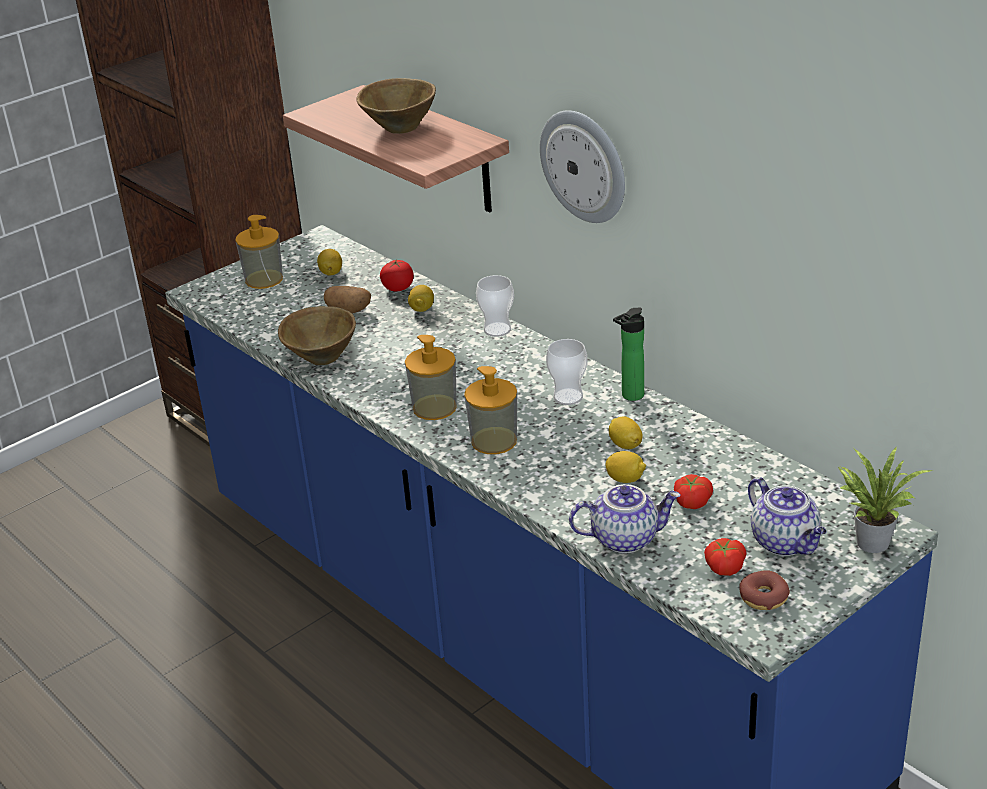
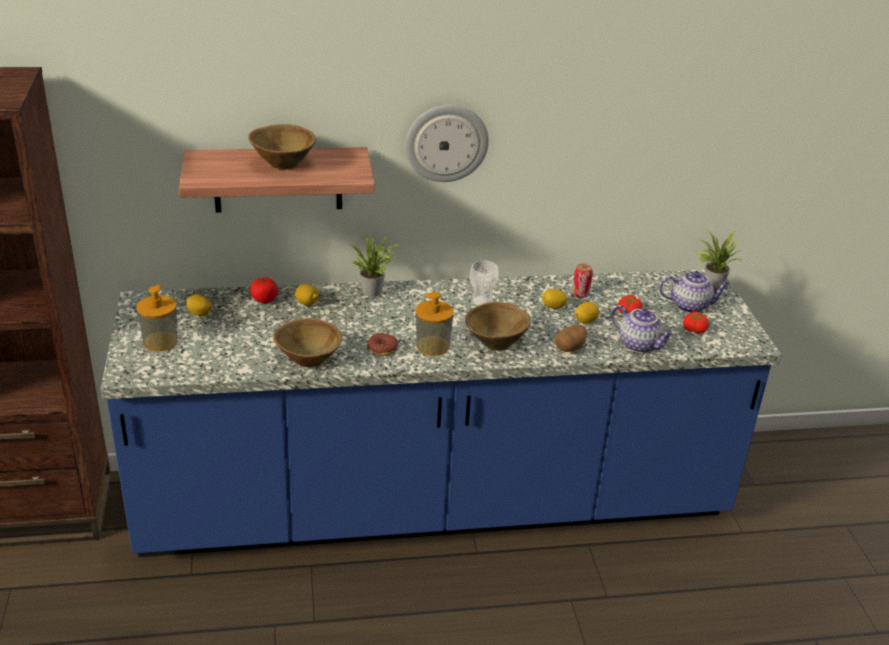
camera: 60 degrees left, 0 degrees up
potato [324,286,371,314] -> potato moved to [554,325,587,352]
soap dispenser [464,366,517,454] -> brown bowl [465,302,531,351]
cup [476,275,514,337] -> potted plant [349,235,398,297]
teapot [569,484,681,553] -> teapot turned 105 degrees clockwise [611,305,675,353]
bottle [613,307,644,401] -> none
donut [739,570,790,610] -> donut moved to [367,333,398,356]
none -> can [572,263,593,298]

